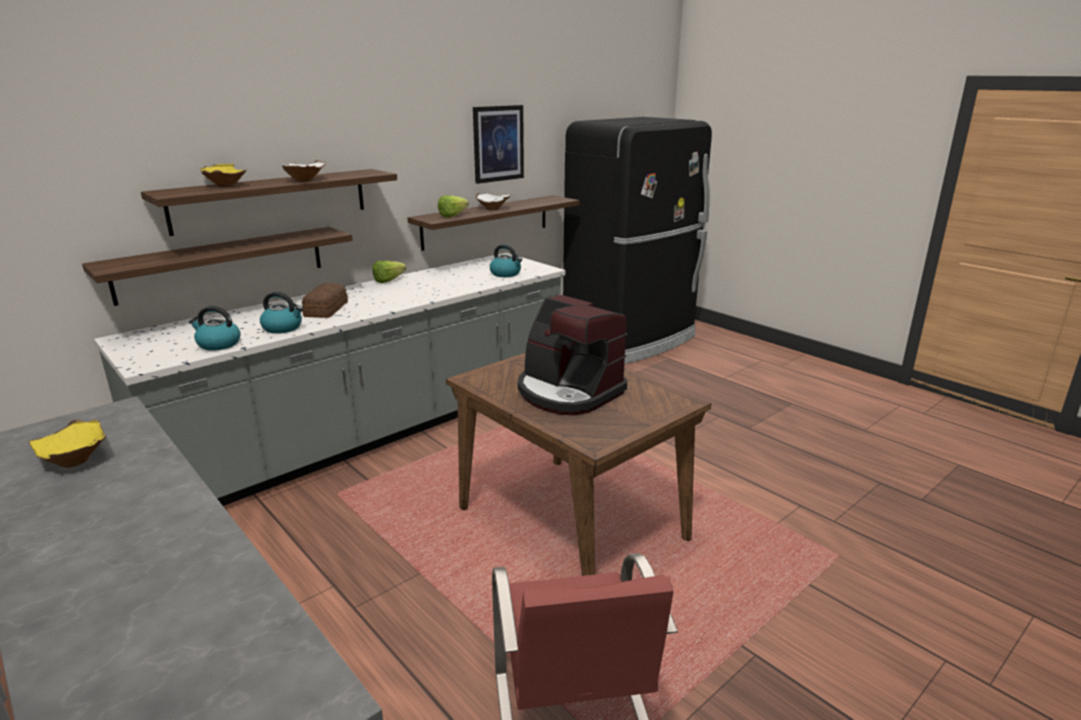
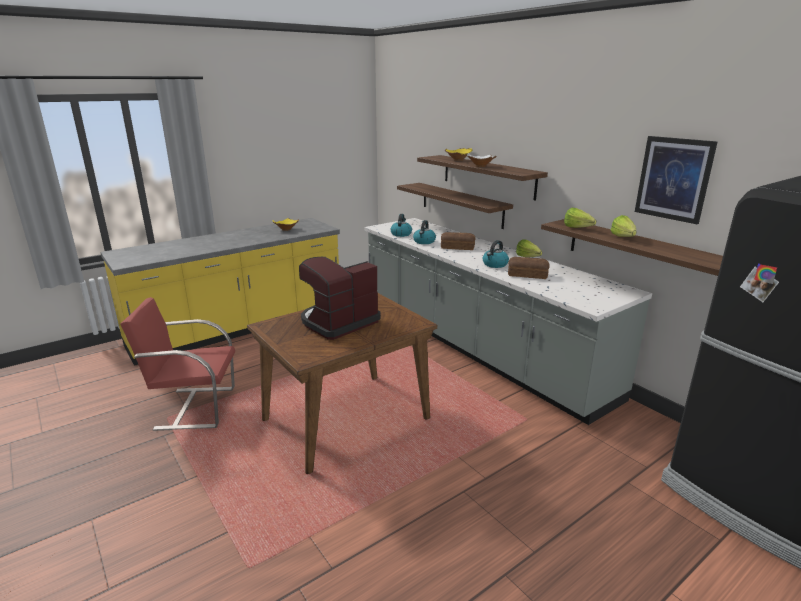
camera: 95 degrees right, 0 degrees up
white bowl [476,193,510,210] -> lettuce [611,215,637,237]
kettle [490,244,522,277] -> kettle moved to [483,240,509,268]
none -> bread [508,257,550,279]

